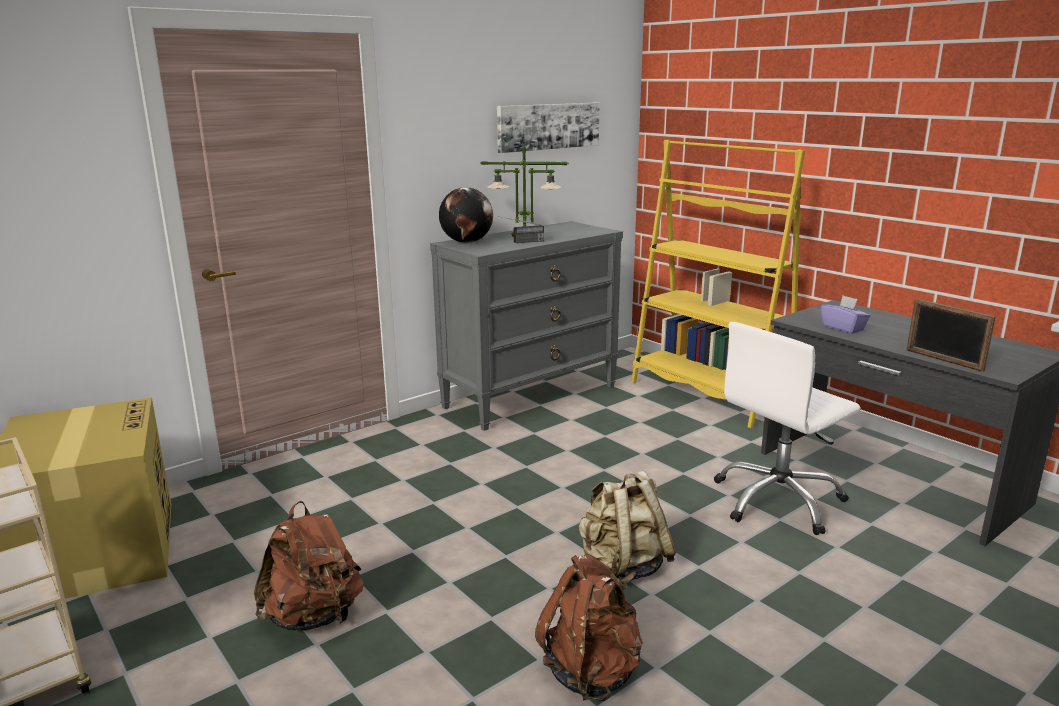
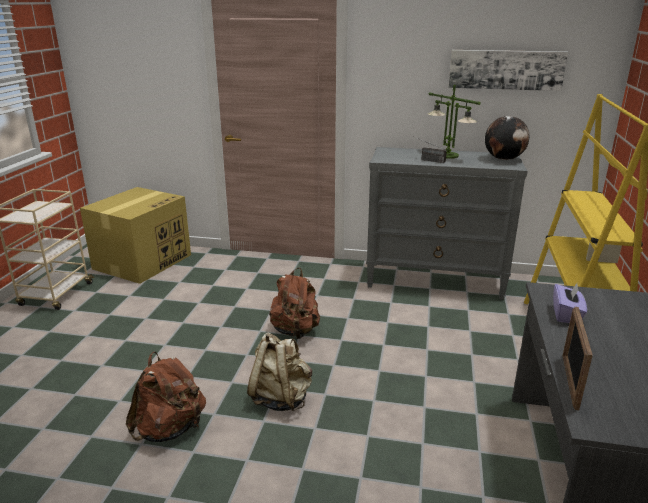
camera: 50 degrees right, 5 degrees up
brown backpack [254,501,364,631] -> brown backpack moved to [269,268,320,339]
globe [439,187,493,243] -> globe moved to [485,116,529,160]
white office chair [714,322,860,535] -> none

